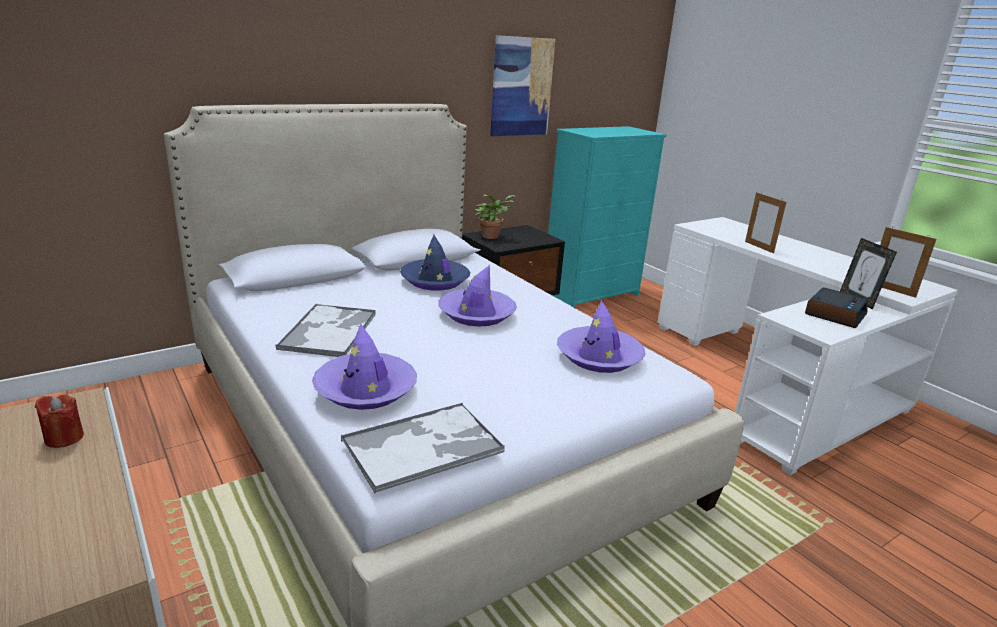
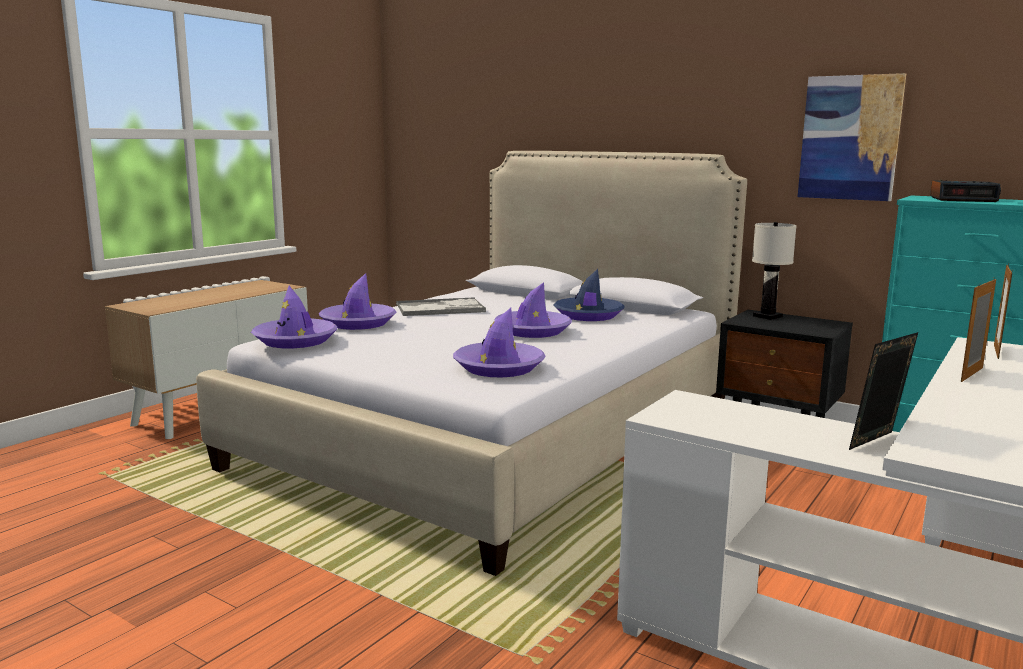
camera: 70 degrees right, 10 degrees down
red candle [35,394,84,448] -> none
tray [341,403,505,493] -> purple hat [251,286,337,348]
potted plant [475,194,516,239] -> white table lamp [752,222,797,320]
alarm clock [805,288,868,328] -> alarm clock moved to [930,180,1001,202]
picture frame [880,227,936,298] -> picture frame moved to [994,263,1012,359]

